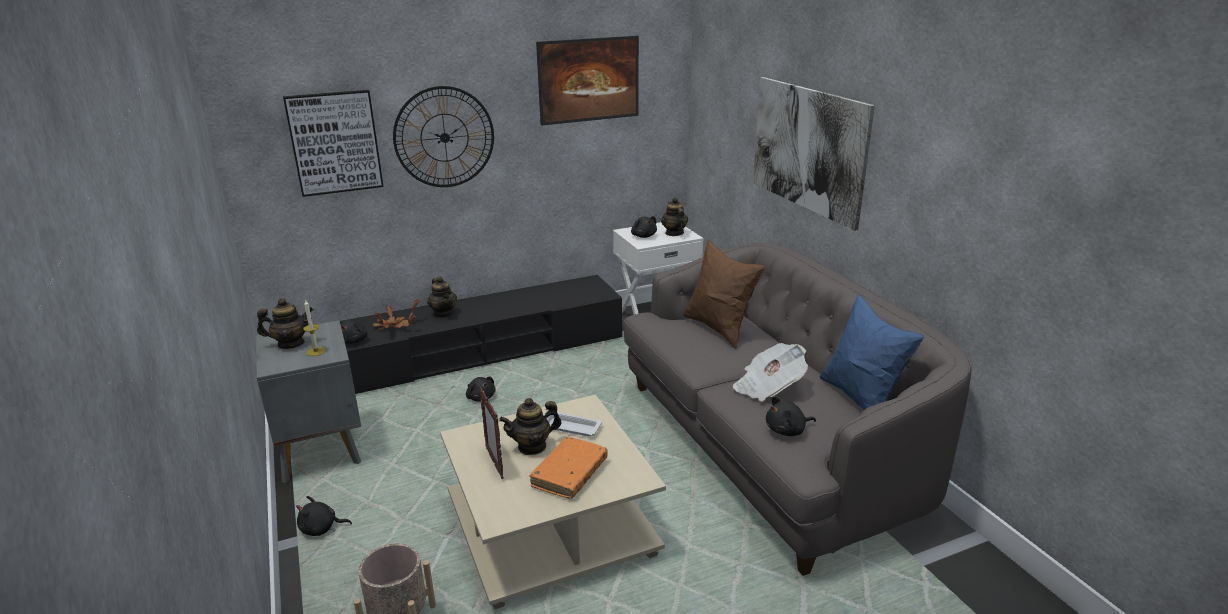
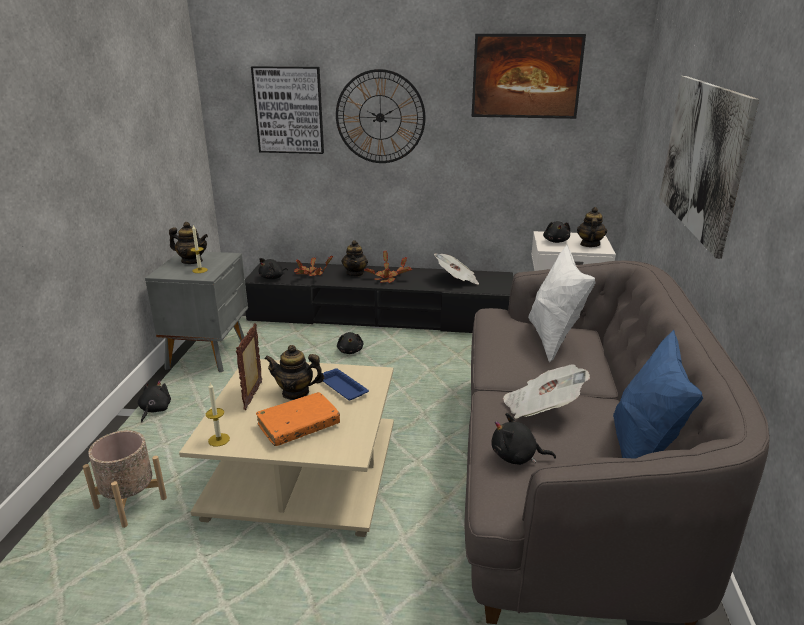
camera: 30 degrees right, 0 degrees up
black plush toy [296,496,352,536] -> black plush toy turned 75 degrees clockwise [138,380,171,422]
white tray [546,412,602,436] -> blue tray [323,368,369,400]
brown pillow [683,240,765,349] -> white pillow [528,245,596,362]
none -> candle [206,383,230,447]
none -> potted plant [364,250,412,283]
none -> newspaper [434,254,479,285]

